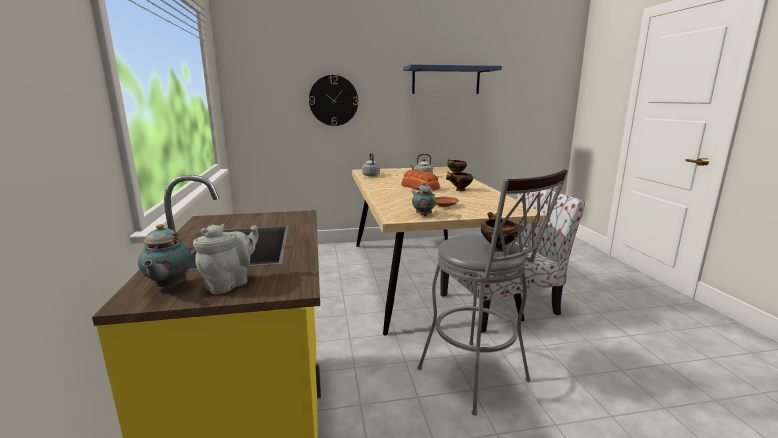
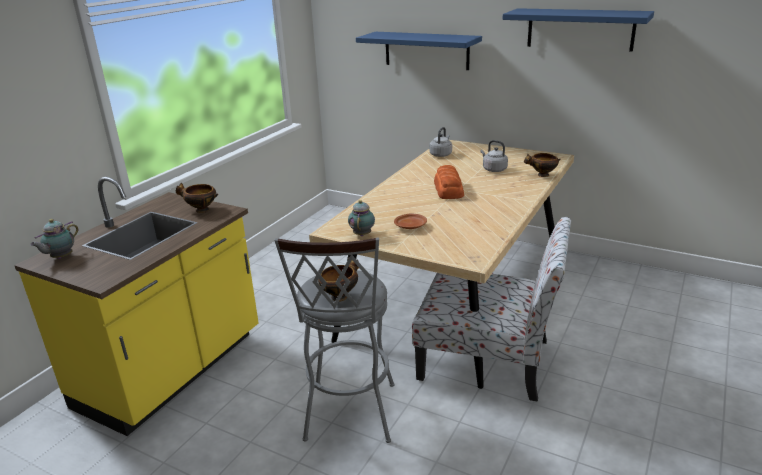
camera: 40 degrees right, 10 degrees up
grey teapot [193,224,259,294] -> none
wall clock [309,75,358,126] -> blue shelf [356,32,482,70]
bowl [446,172,473,191] -> bowl moved to [176,183,218,213]

